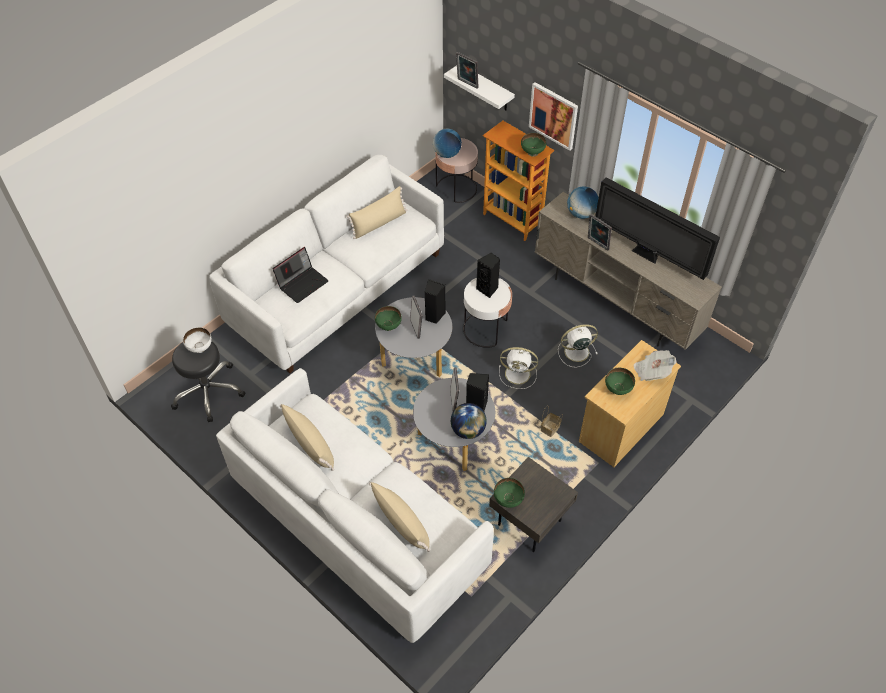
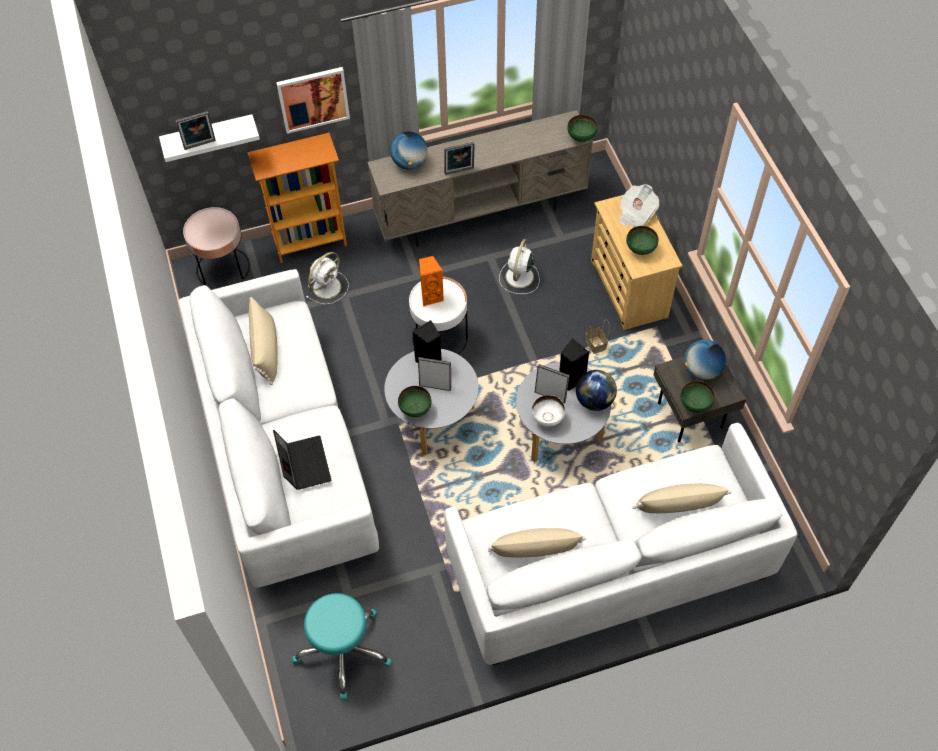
camera: 60 degrees left, 5 degrees up
black stool [171,341,245,422] -> turquoise stool [292,593,392,700]
white bowl [183,327,212,353] -> white bowl moved to [532,395,565,427]
globe [433,128,462,158] -> globe moved to [684,340,726,380]
black speaker [476,253,500,298] -> orange speaker [419,256,444,307]
white fan [499,347,538,389] -> white fan moved to [307,252,349,304]
green bowl [521,133,546,157] -> green bowl moved to [567,115,598,143]
television [595,177,720,280] -> none

